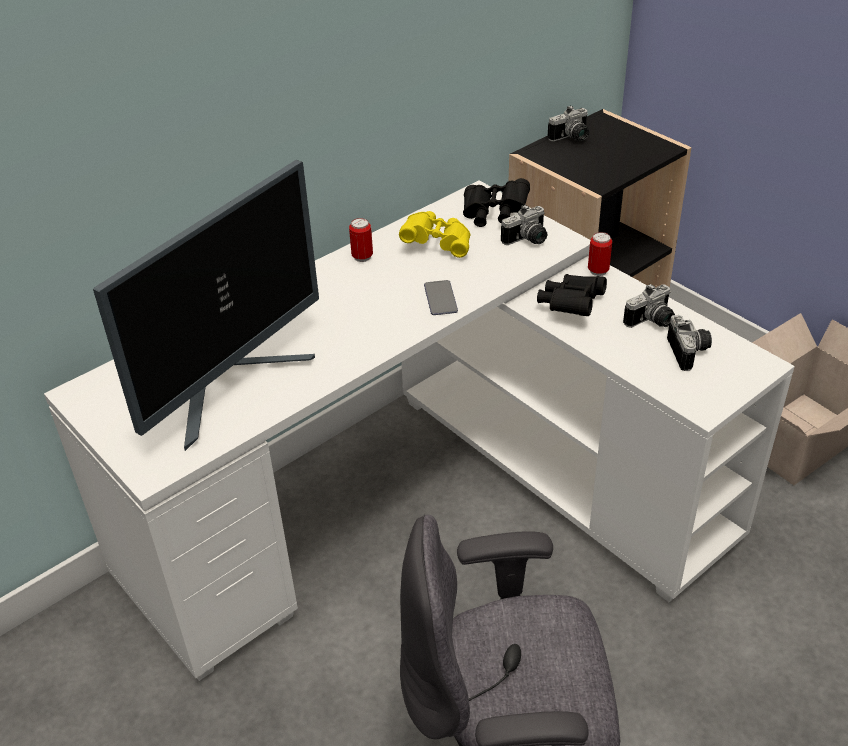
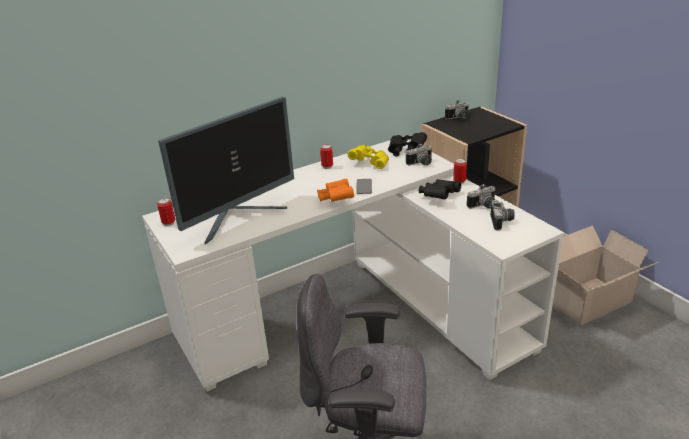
camera: 10 degrees right, 10 degrees down
none -> can [157,198,175,226]
none -> orange binoculars [317,179,354,202]

